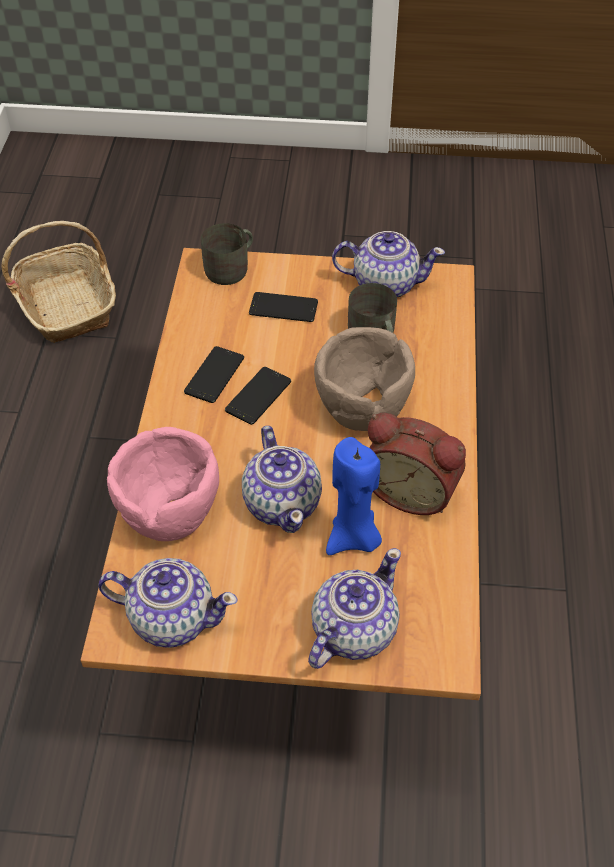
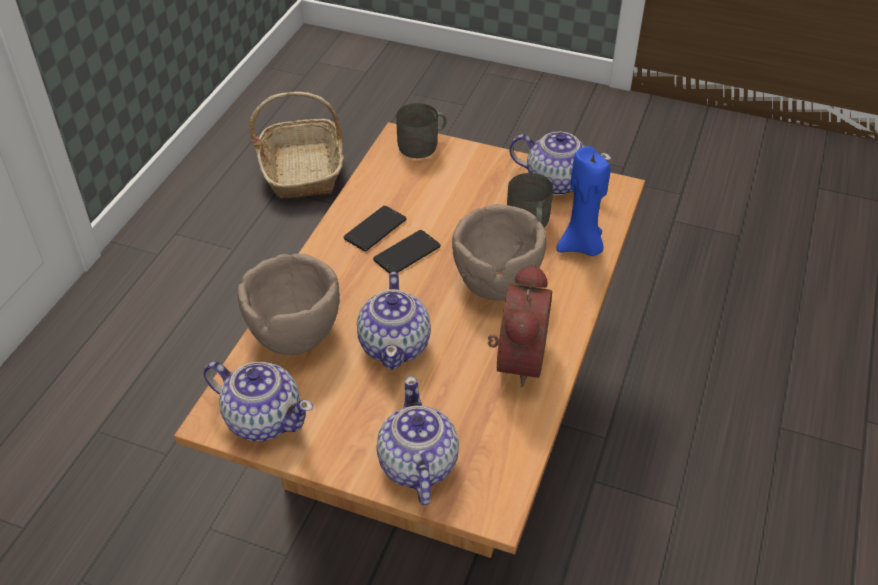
camera: 15 degrees right, 5 degrees down
pink bowl [107,427,219,541] -> brown bowl [237,254,340,355]
phone [249,292,318,322] -> none
teapot [308,548,401,669] -> teapot turned 60 degrees counterclockwise [377,376,459,505]
blue candle [326,437,382,555] -> blue candle moved to [556,146,610,256]
alarm clock [368,413,466,515] -> alarm clock turned 120 degrees counterclockwise [488,263,552,387]

